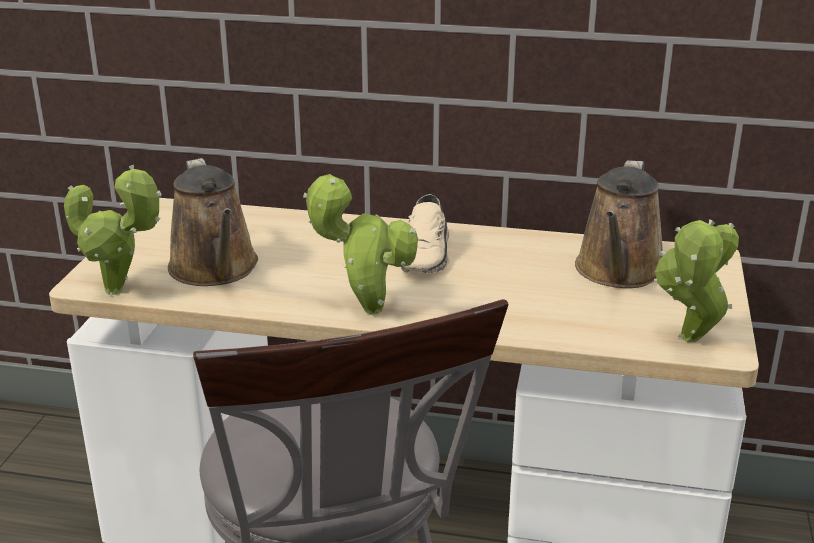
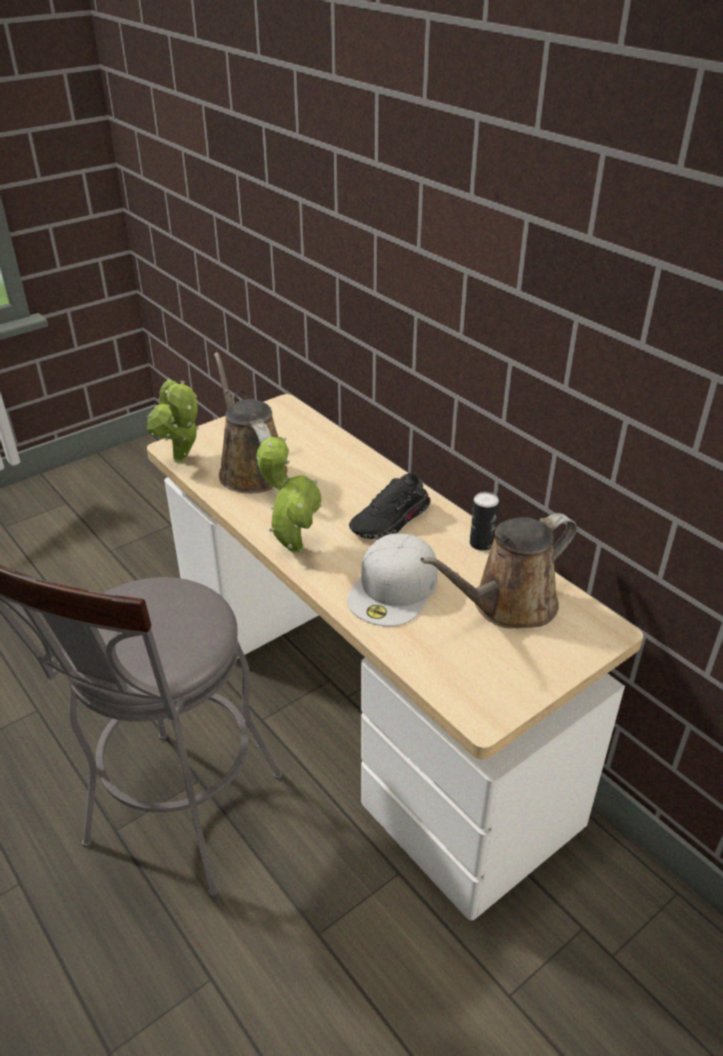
camera: 40 degrees right, 10 degrees up
brown watering can [168,158,258,286] -> brown watering can turned 135 degrees clockwise [214,352,288,493]
beige shoe [401,194,450,274] -> black shoe [349,473,430,539]
potted plant [654,219,739,342] -> none
none -> white cap [347,533,438,627]
none -> can [470,492,499,551]

